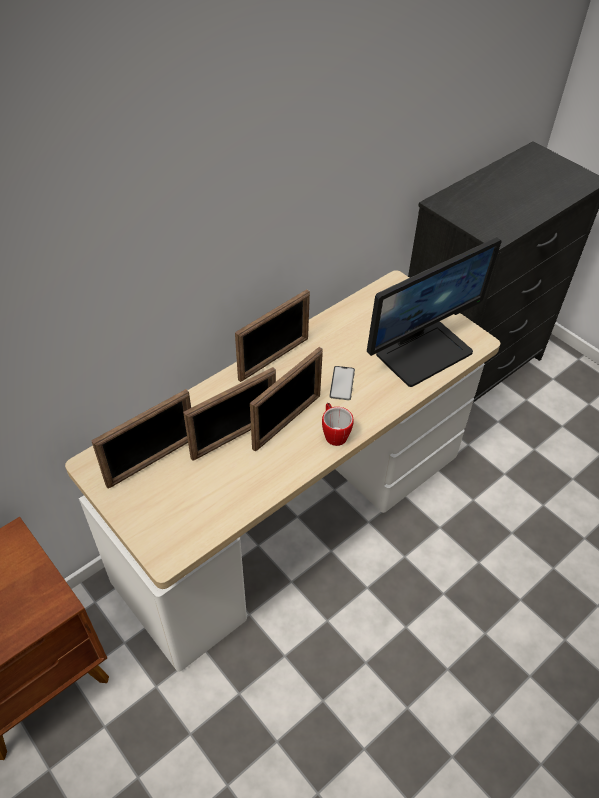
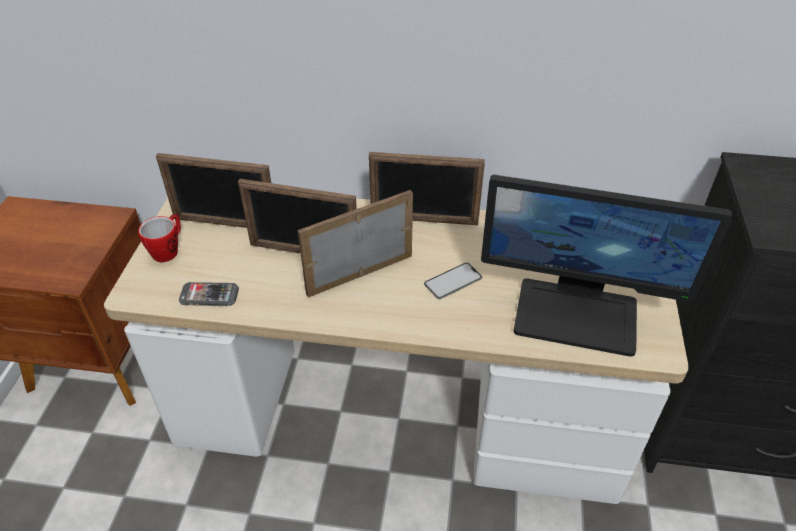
camera: 50 degrees right, 5 degrees down
picture frame [250,347,323,451] -> picture frame turned 150 degrees clockwise [298,190,413,298]
mug [322,403,354,446] -> mug moved to [138,214,181,262]
none -> phone [179,282,239,306]

